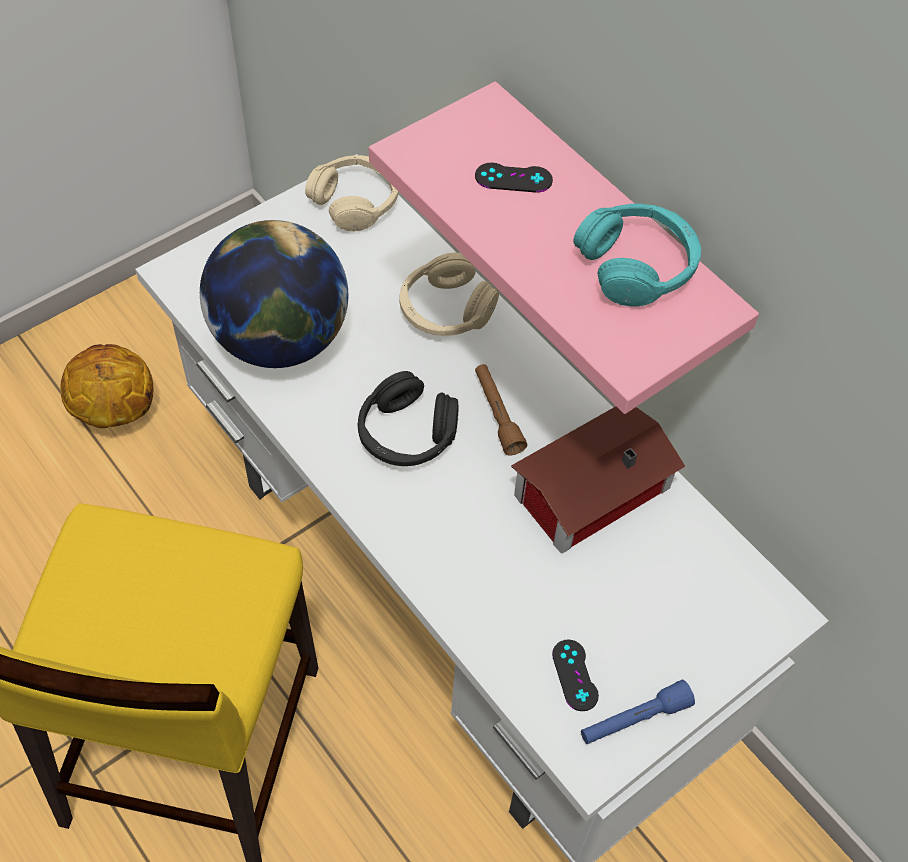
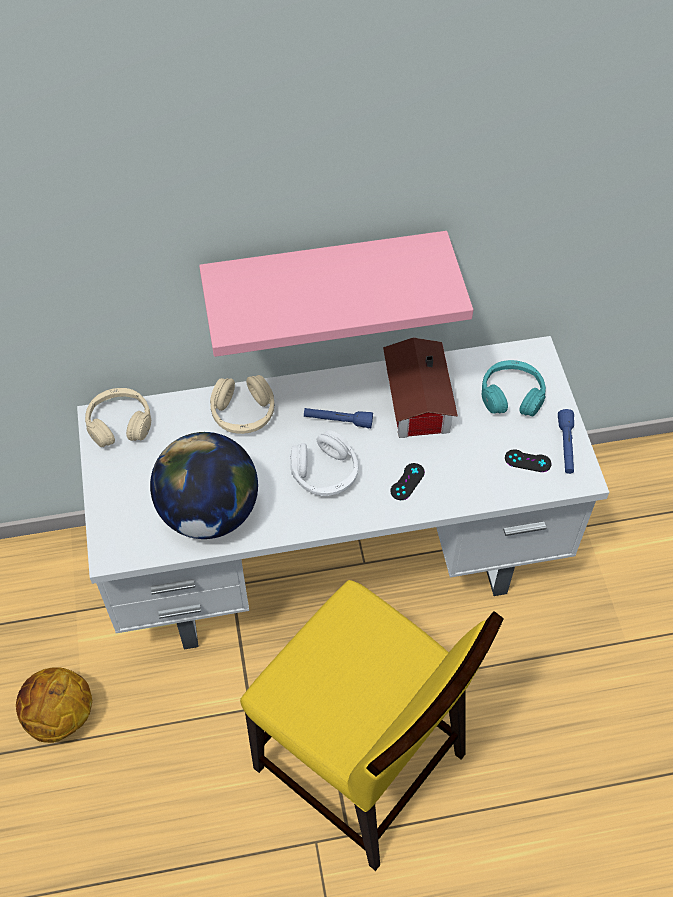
camera: 60 degrees left, 0 degrees up
black headphones [358,371,459,466] -> white headphones [291,430,358,496]
black game controller [475,163,553,193] -> black game controller moved to [390,463,425,500]
brown flashlight [475,364,527,455] -> blue flashlight [304,408,373,428]
turquoise headphones [573,204,701,307] -> turquoise headphones moved to [482,360,546,416]

